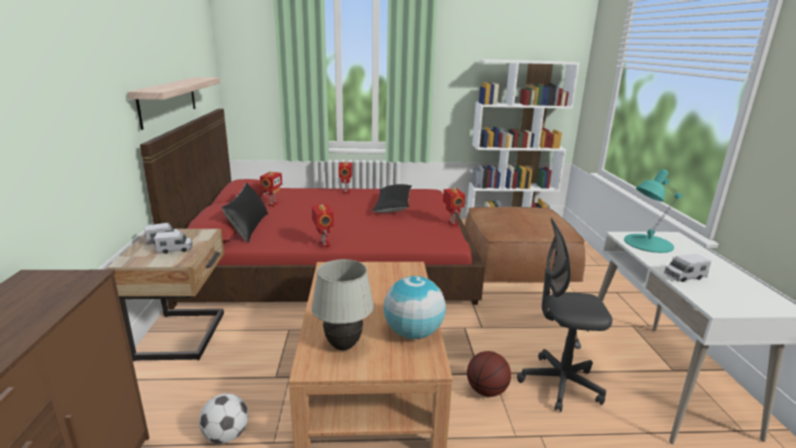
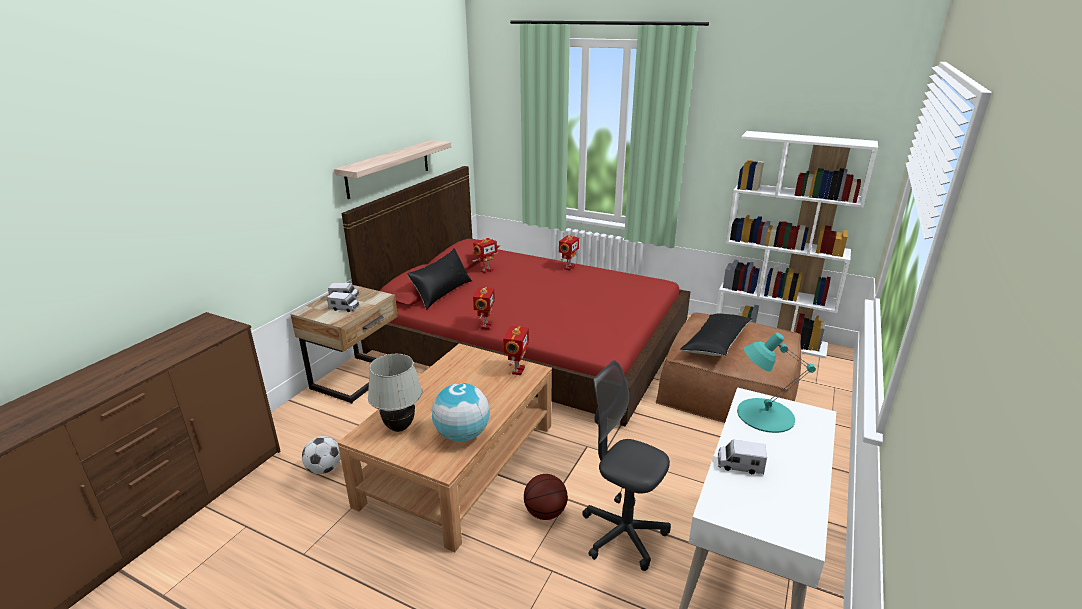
camera: 30 degrees right, 5 degrees up
black pillow [372,184,412,213] -> black pillow moved to [680,313,752,356]
toy robot [443,188,465,226] -> toy robot moved to [503,326,529,375]

